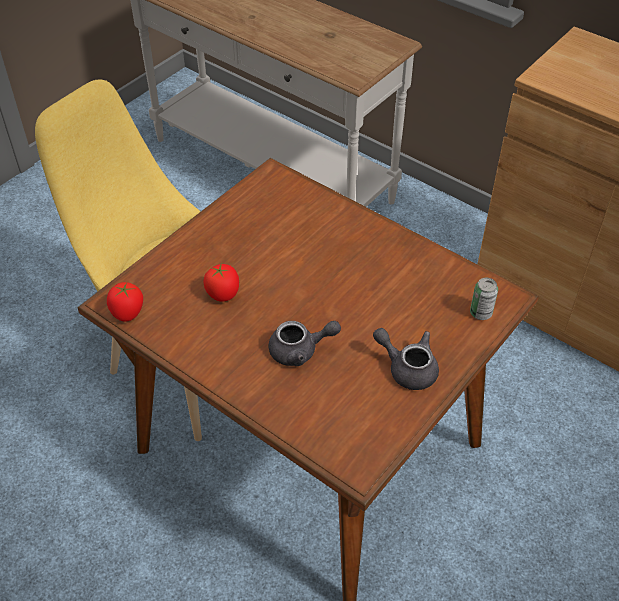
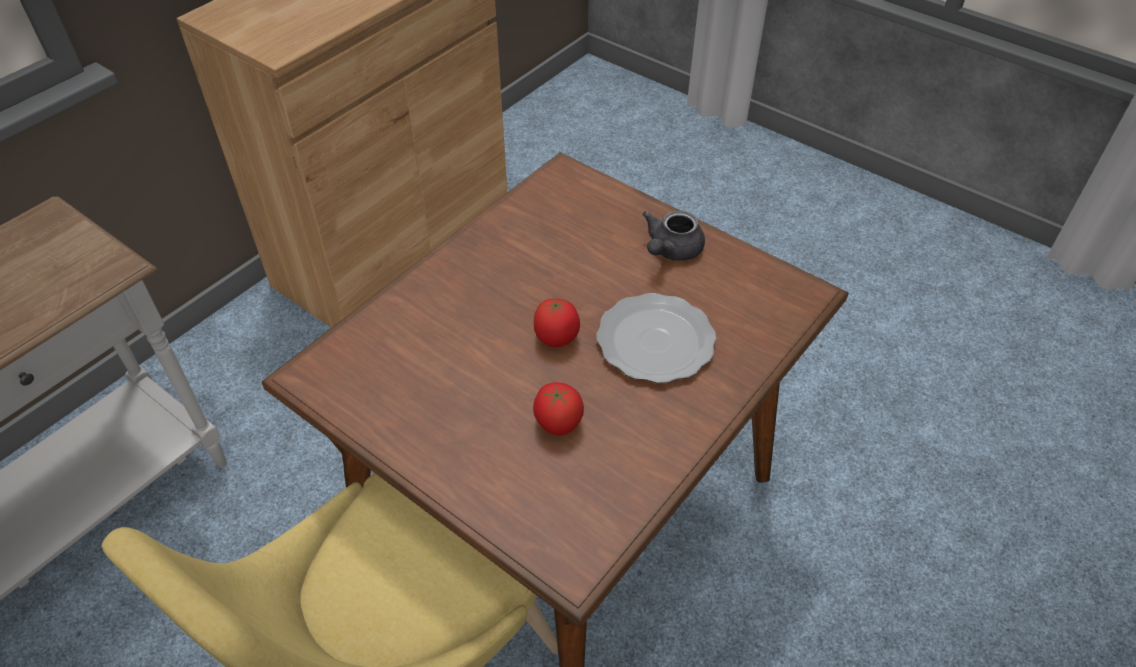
camera: 90 degrees left, 0 degrees up
tomato [107,282,143,322] -> tomato moved to [534,296,580,347]
grey teapot [269,321,341,366] -> plate [597,293,716,383]
can [470,278,498,320] -> none

